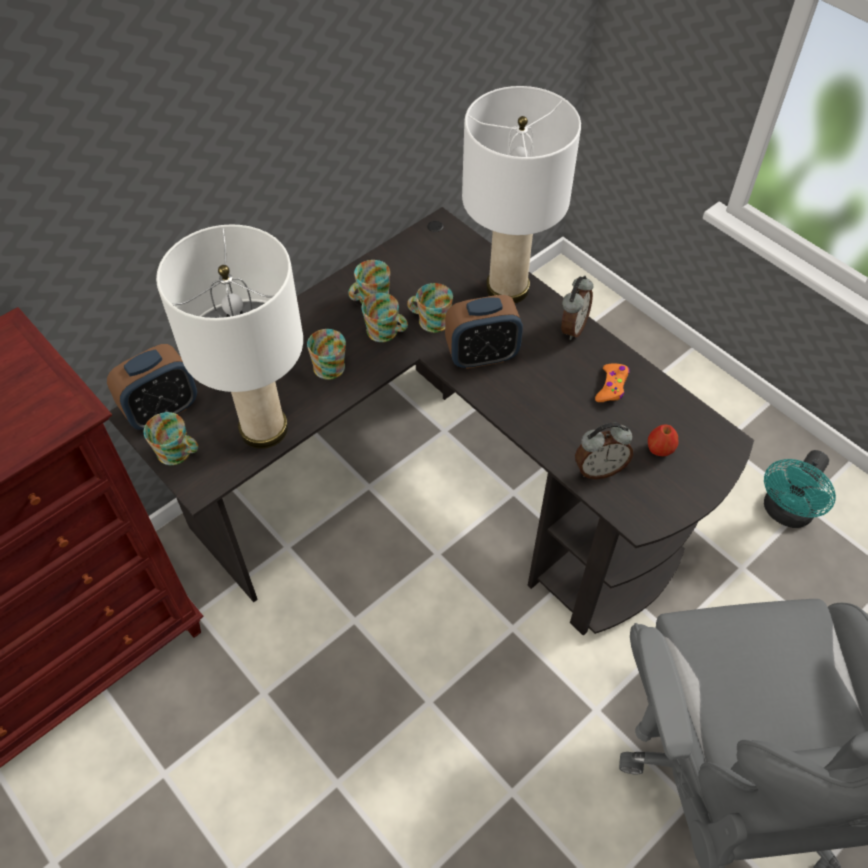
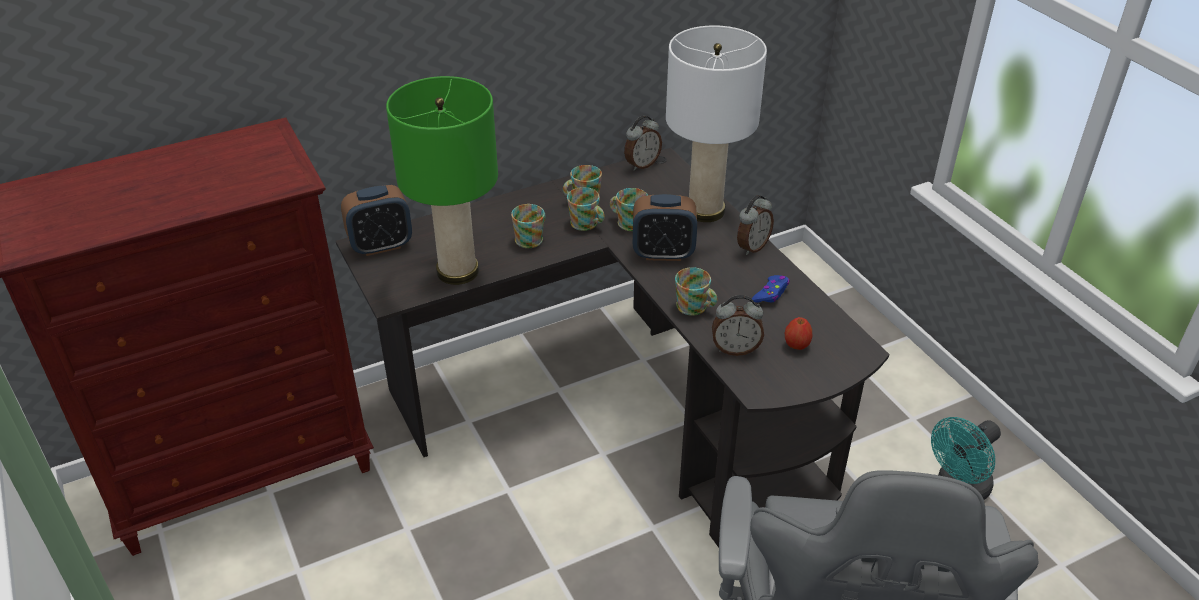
camera: 15 degrees right, 15 degrees down
mug [144,412,198,465] -> mug moved to [675,267,718,316]
white table lamp [156,224,303,449] -> green table lamp [386,76,498,285]
orange game controller [595,363,630,402] -> blue game controller [752,275,789,303]
none -> alarm clock [624,115,662,171]

